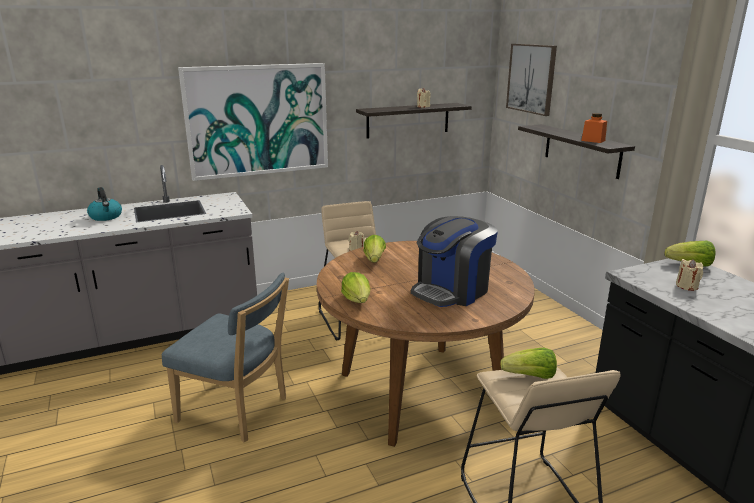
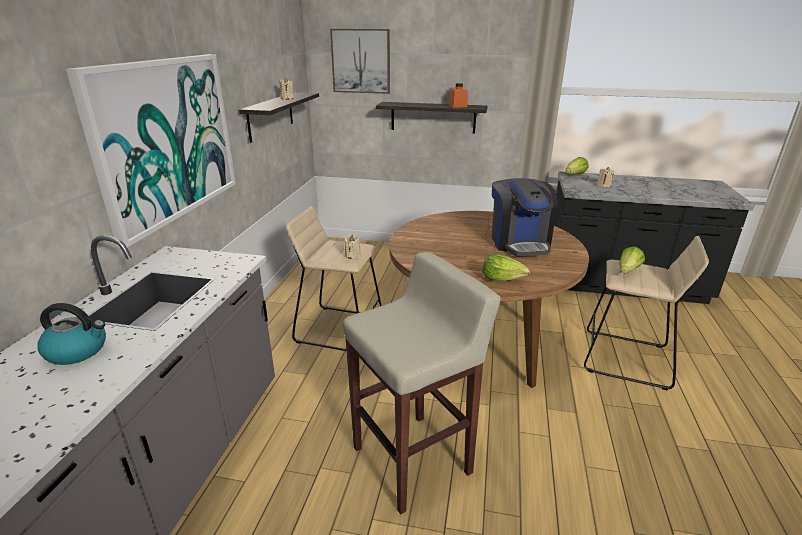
camera: 55 degrees left, 5 degrees up
blue chair [162,273,289,443] -> beige stool [343,252,501,515]
lettuce [363,235,386,263] -> none

